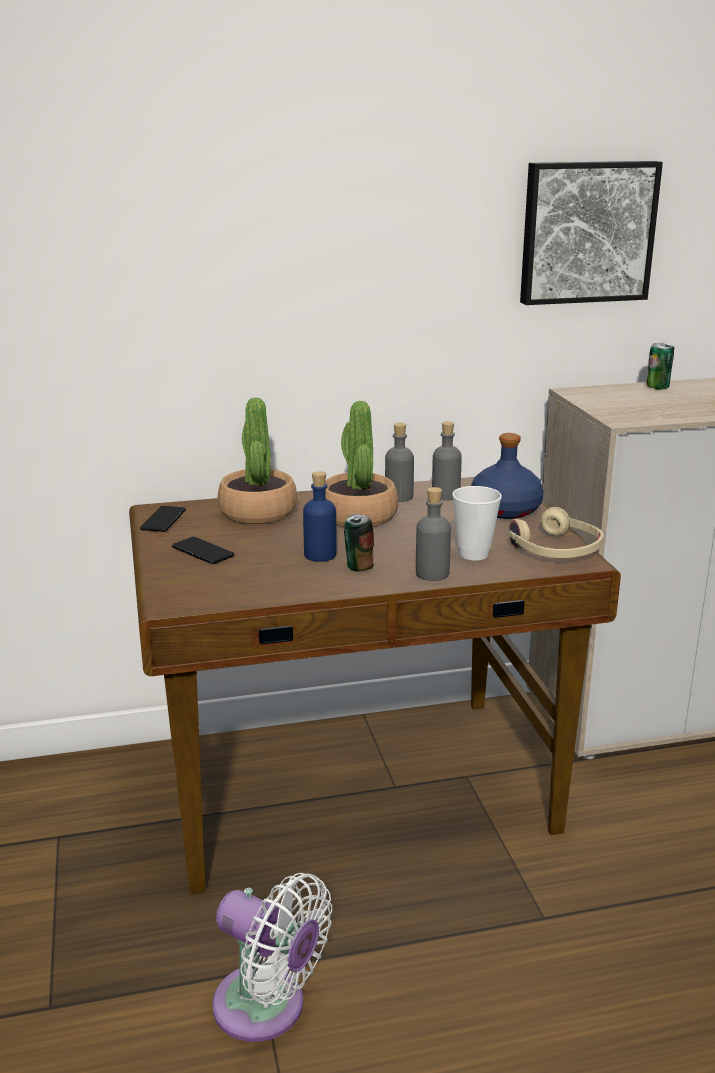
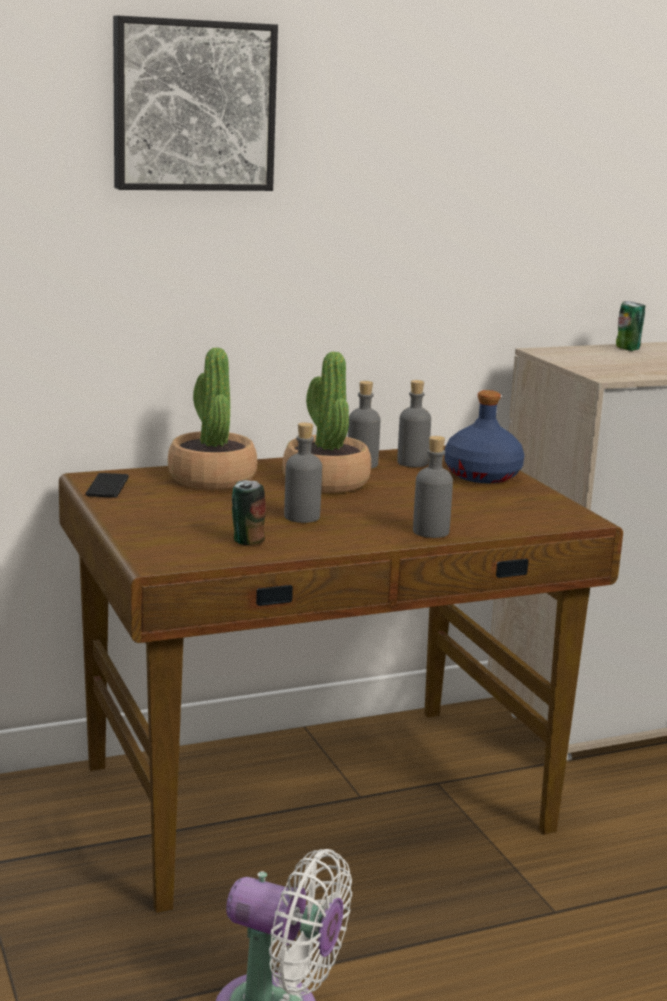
camera: 10 degrees left, 5 degrees down
phone [172,537,234,564] -> none
blue bottle [303,471,337,562] -> grey bottle [284,422,322,523]
can [344,514,374,571] -> can moved to [232,480,266,545]
cup [452,486,502,561] -> none
beige headphones [507,507,604,558] -> none
picture [520,161,663,305] -> picture moved to [113,16,278,191]

